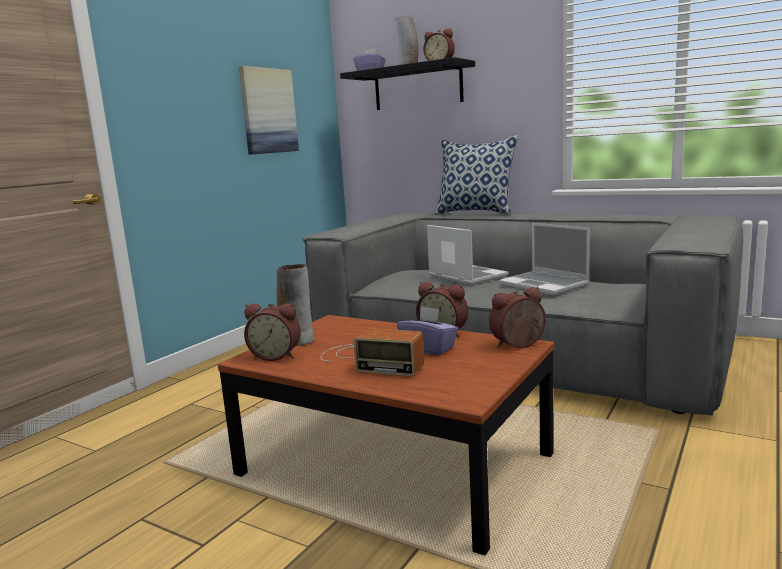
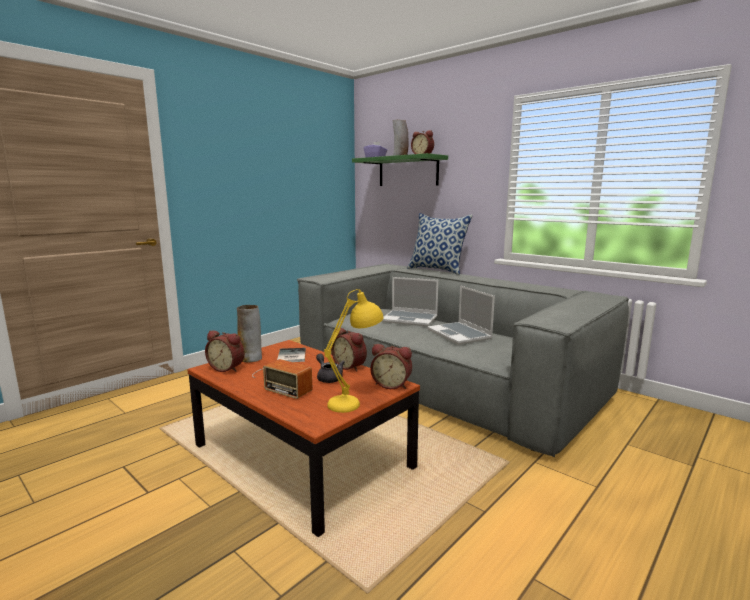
camera: 10 degrees right, 0 degrees up
picture [238,66,299,155] -> none
black shelf [340,57,475,110] -> green shelf [352,153,448,186]
purple tissue box [397,306,458,355] -> grey teapot [316,354,345,383]
laptop [427,225,509,285] -> laptop turned 135 degrees clockwise [382,277,438,327]
alarm clock [489,287,546,348] -> alarm clock turned 150 degrees counterclockwise [370,344,412,389]
none -> book [277,348,306,362]
none -> yellow table lamp [324,289,384,413]

